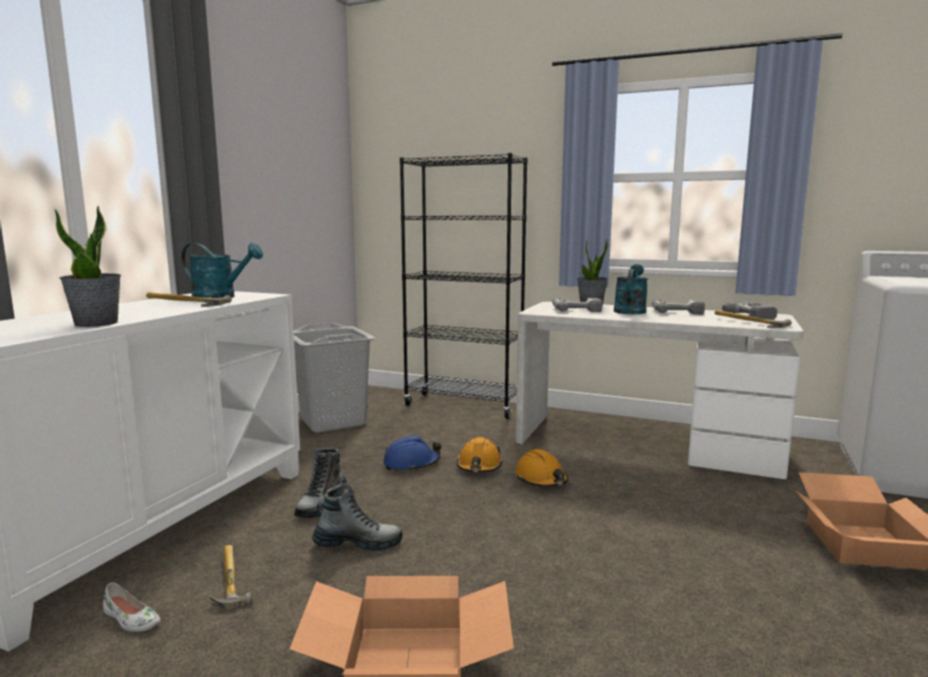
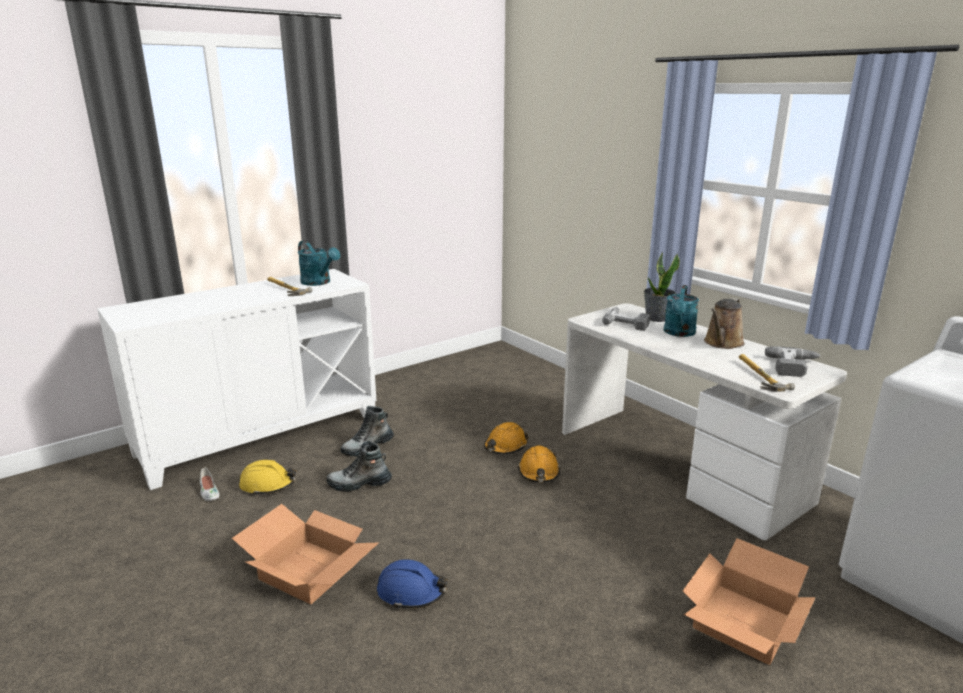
camera: 30 degrees right, 10 degrees up
potted plant [55,206,121,327] -> none
hammer [209,545,252,609] -> yellow hard hat [239,460,296,496]
grey laundry basket [294,323,375,433] -> none
boot [312,483,403,551] -> boot turned 150 degrees clockwise [327,441,392,492]
blue hard hat [383,436,441,471] -> blue hard hat moved to [377,559,448,609]
black bookcase [400,153,527,419] -> none
turquoise watering can [614,264,648,314] -> turquoise watering can turned 150 degrees clockwise [664,285,699,337]
power drill [652,300,705,315] -> brown watering can [704,298,745,349]

